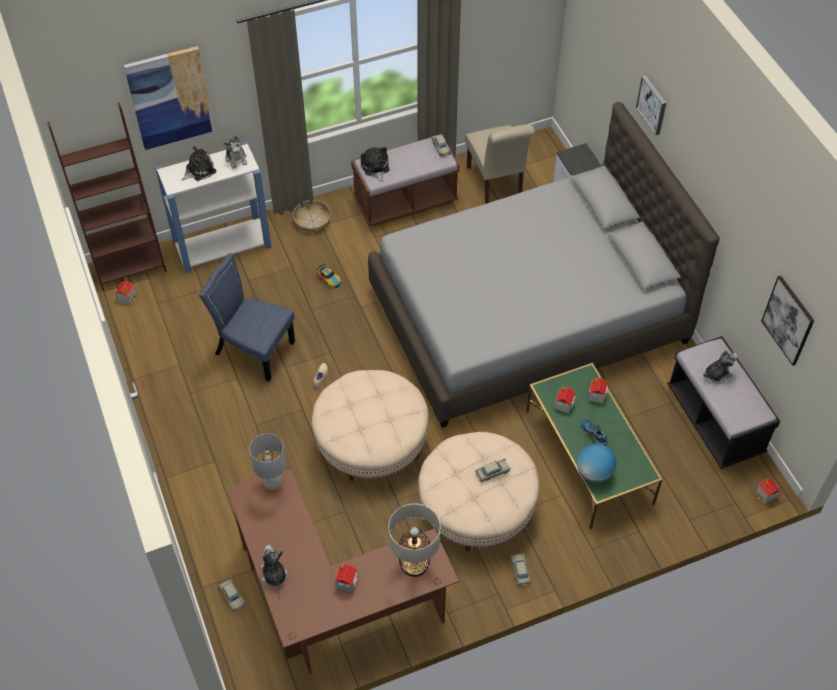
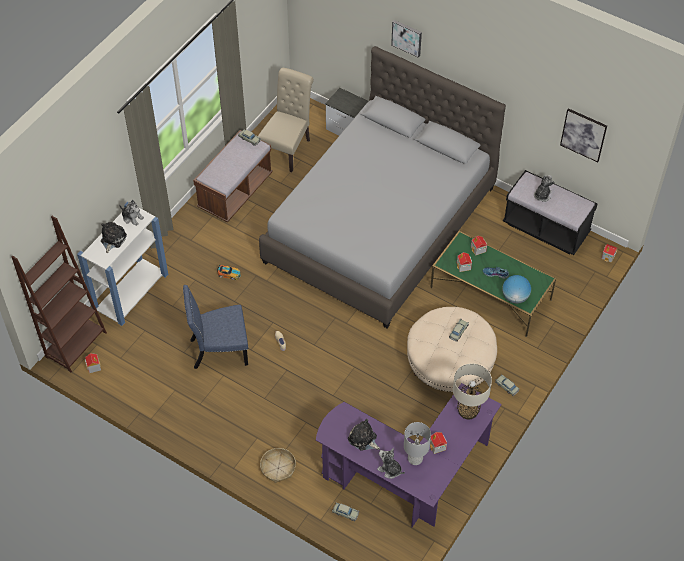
camera: 35 degrees left, 0 degrees up
picture [124,46,214,150] -> none
brown desk [228,470,459,674] -> purple desk [316,383,502,527]
grey table lamp [249,433,286,490] -> grey table lamp moved to [404,422,431,465]
basket [293,200,331,234] -> basket moved to [260,448,296,483]
beige ottoman [312,370,429,482] -> none
plush toy [361,147,389,182] -> plush toy moved to [348,419,380,451]
beige chair [465,124,535,204] -> beige chair turned 105 degrees counterclockwise [258,68,314,172]

